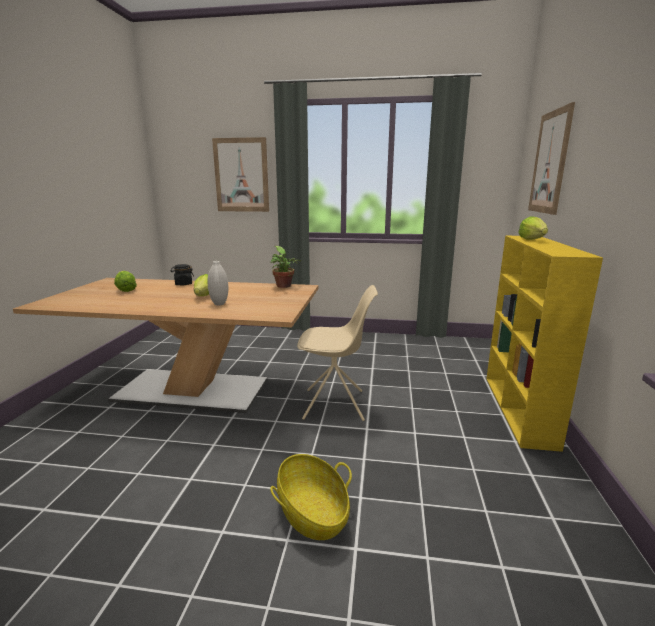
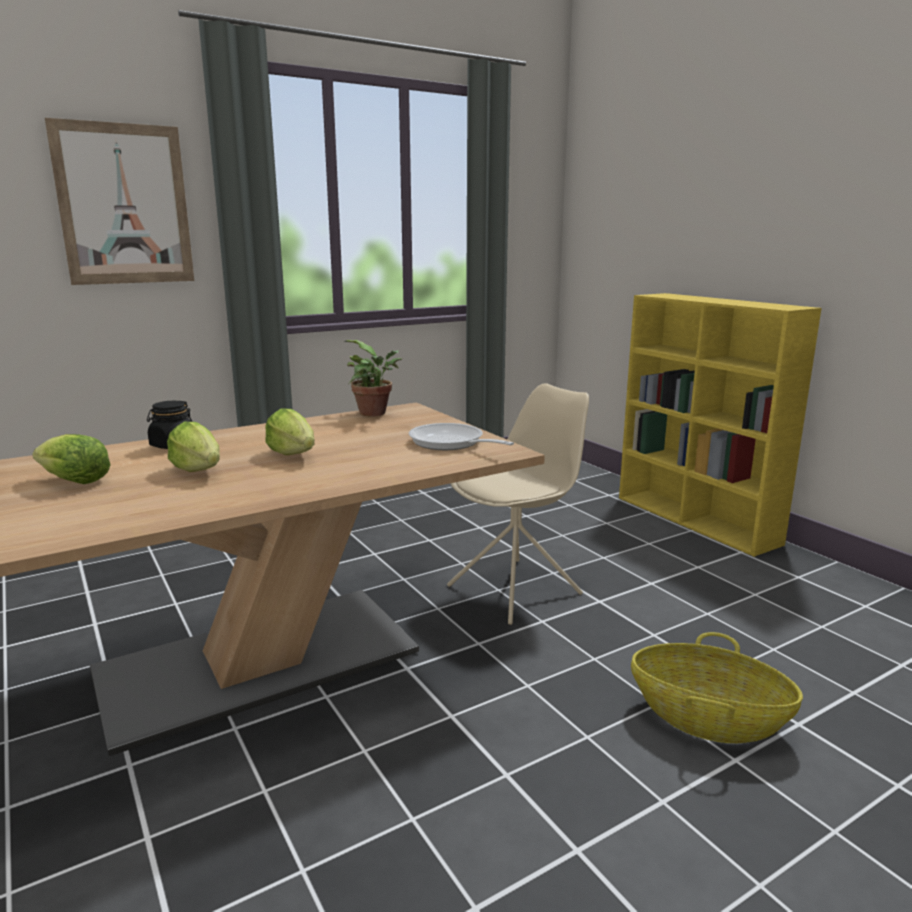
camera: 40 degrees left, 0 degrees up
white vase [207,261,228,306] -> none
lettuce [518,216,548,240] -> lettuce moved to [167,422,220,472]
picture [528,102,575,215] -> none
none -> frying pan [409,423,514,450]

